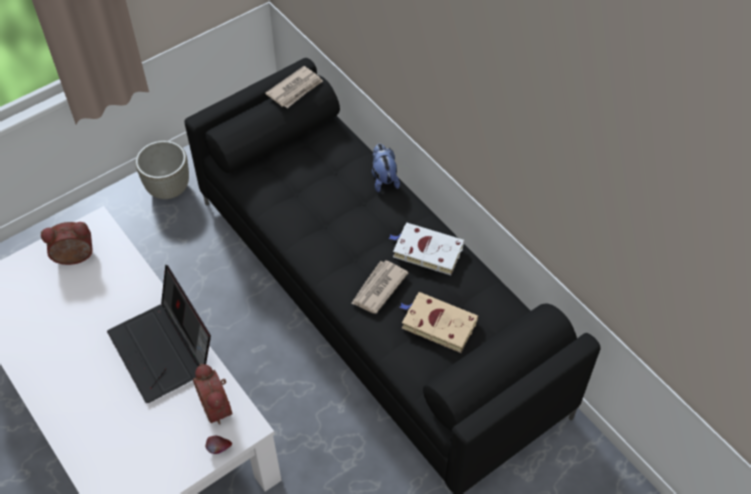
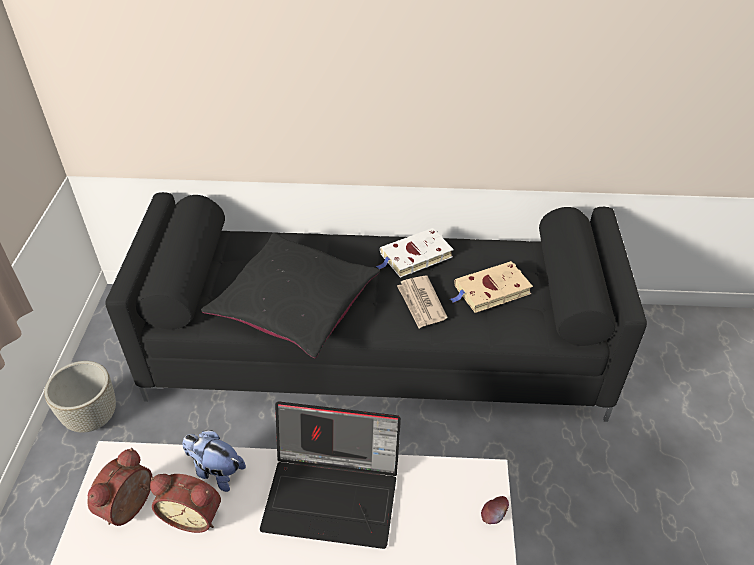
camera: 50 degrees left, 10 degrees down
alarm clock [193,364,232,425] -> alarm clock moved to [150,474,221,533]
newspaper [265,66,323,108] -> none
plush toy [372,144,400,193] -> plush toy moved to [183,430,246,492]
none -> black pillow [201,233,380,358]

